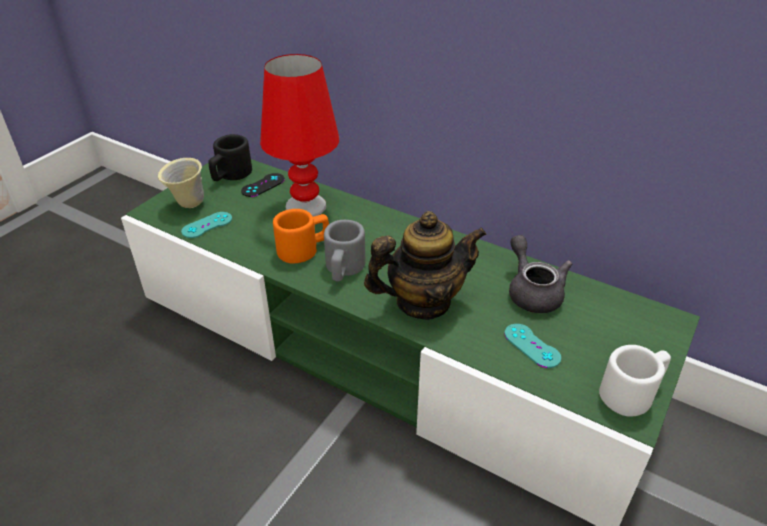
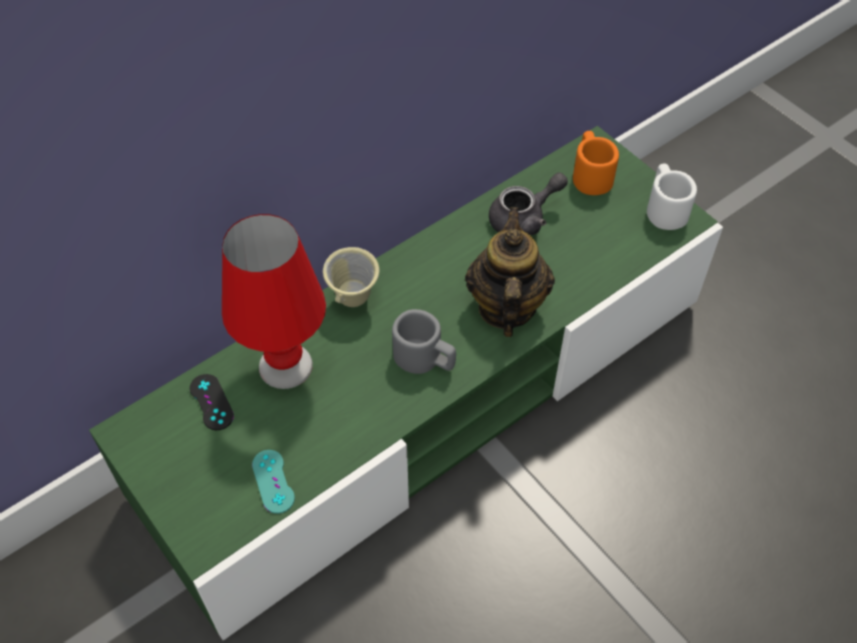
camera: 70 degrees left, 15 degrees up
beige mug [158,158,204,208] -> beige mug moved to [323,247,379,307]
black mug [208,134,252,181] -> none
orange mug [273,209,329,263] -> orange mug moved to [573,131,619,195]
turquoise game controller [504,324,561,368] -> none
grey teapot [509,235,572,313] -> grey teapot turned 150 degrees clockwise [489,172,568,235]

